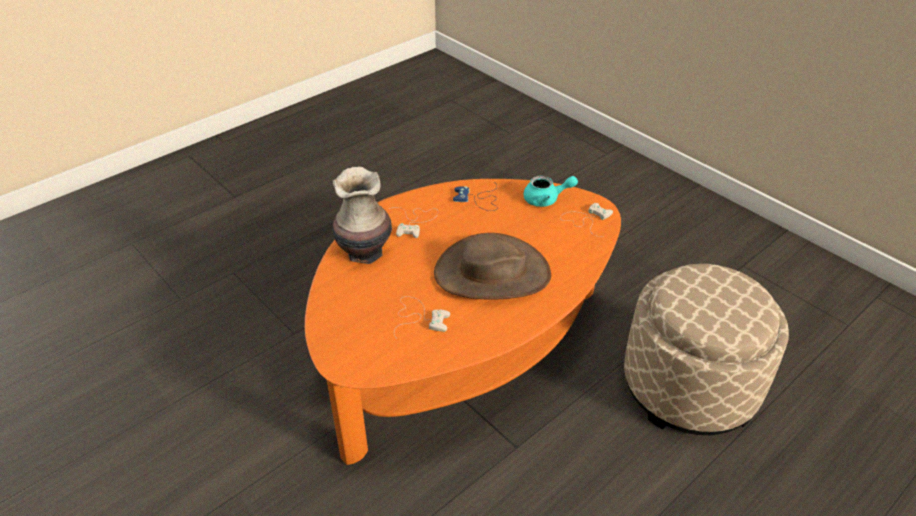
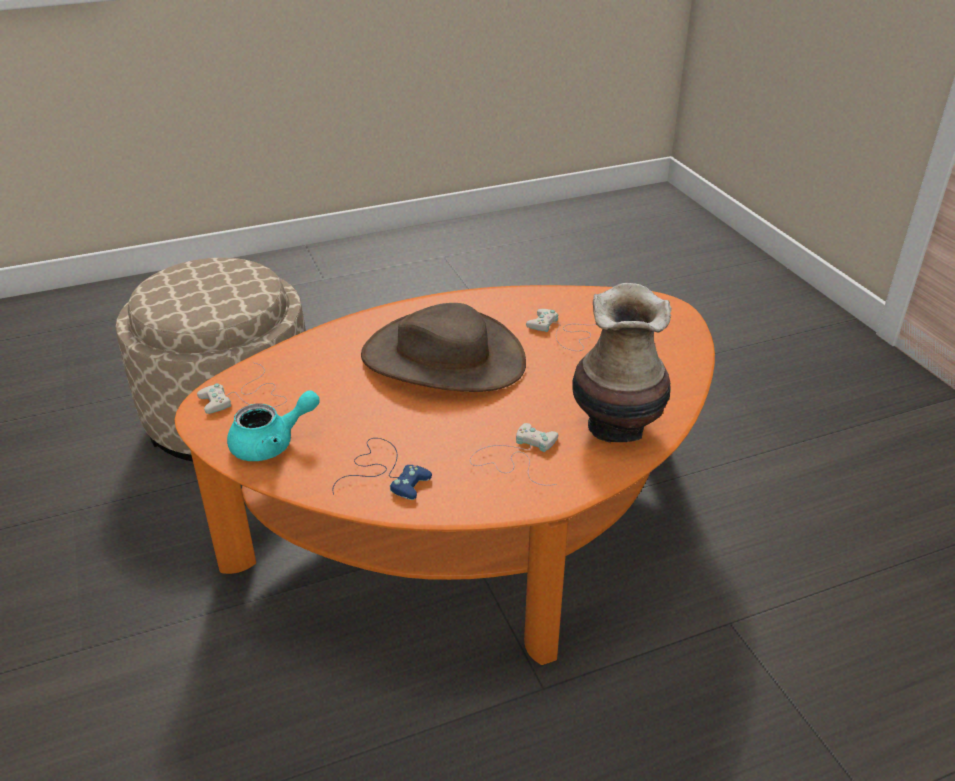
camera: 160 degrees left, 5 degrees down
turquoise teapot [523,176,578,207] -> turquoise teapot turned 135 degrees clockwise [227,390,320,461]

